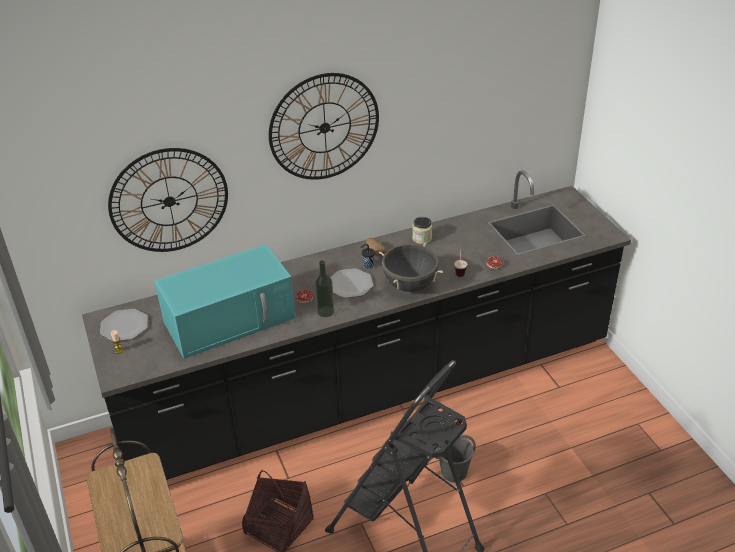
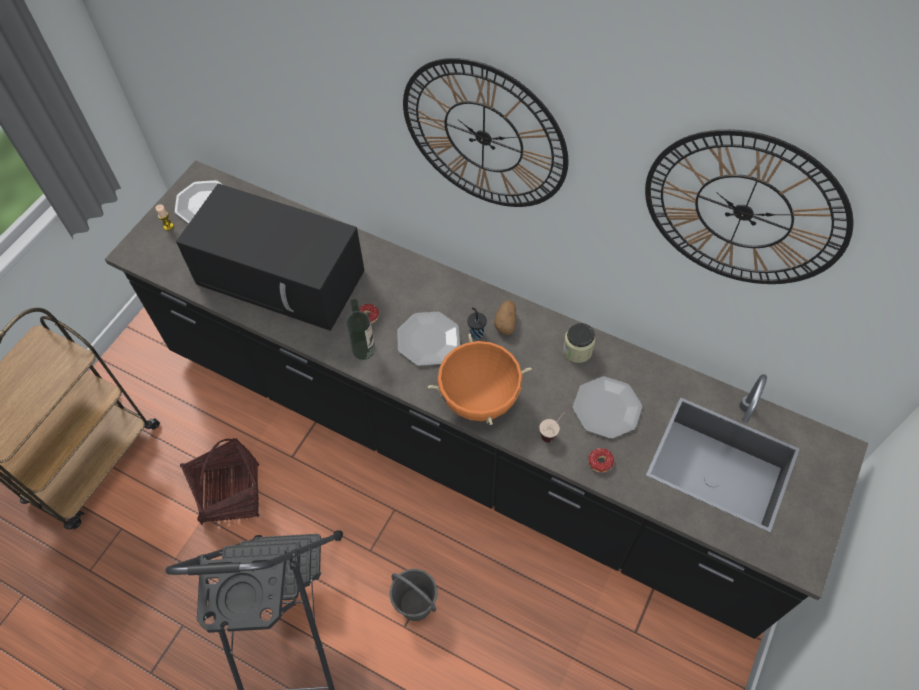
camera: 50 degrees right, 20 degrees up
wall clock [108,148,228,252] -> wall clock moved to [645,129,854,284]
turquoise microwave [155,244,295,359] -> black microwave [176,183,365,331]
black cooking pot [379,242,443,292] -> orange cooking pot [428,333,532,425]
none -> plate [573,376,642,439]

